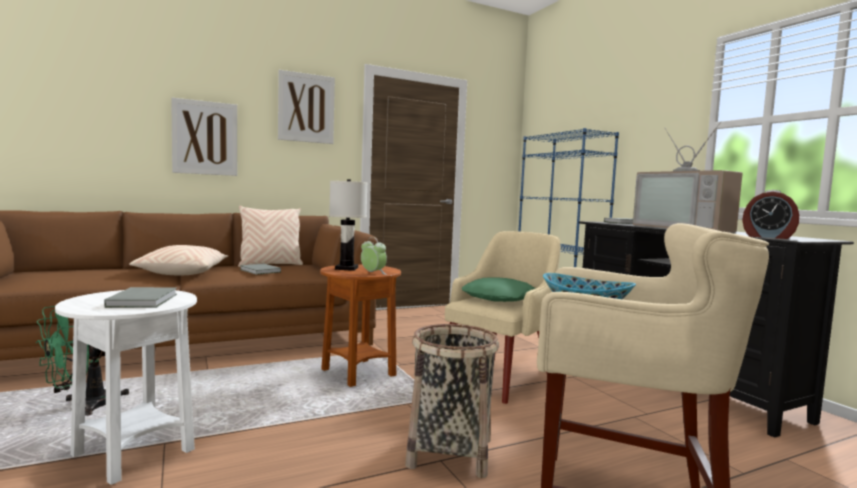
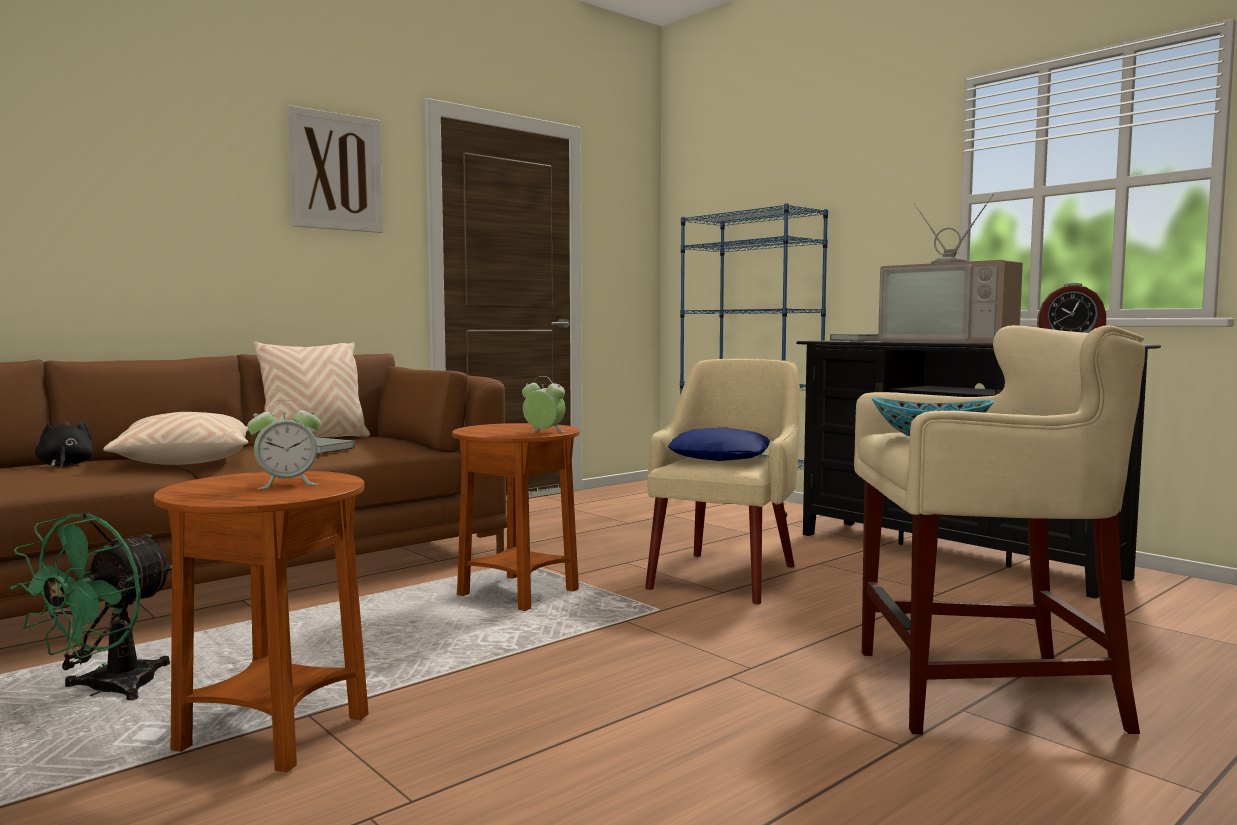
camera: 15 degrees left, 0 degrees up
white side table [55,290,197,485] -> brown side table [154,471,369,773]
grey book [104,287,177,308] -> alarm clock [248,400,321,489]
picture [171,98,237,176] -> none
white table lamp [329,179,368,271] -> none
basket [405,324,499,478] -> none
green pillow [462,277,535,302] -> blue pillow [668,428,770,461]
none -> black plush toy [35,420,94,467]

